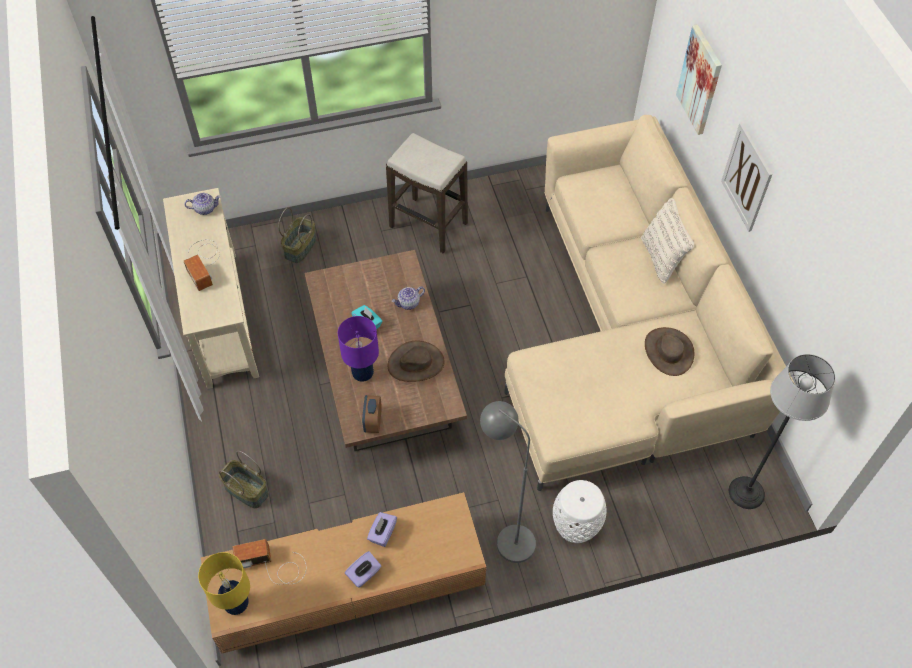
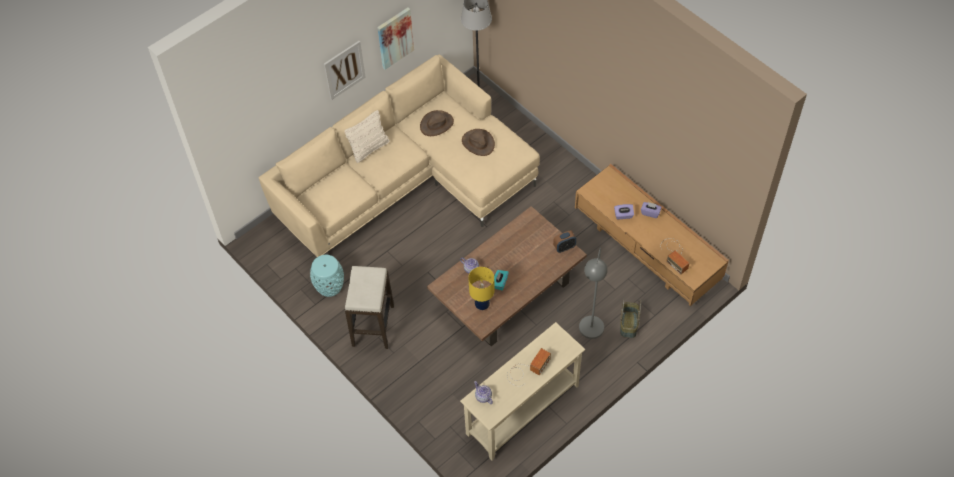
camera: 115 degrees left, 0 degrees up
yellow table lamp [198,552,250,615] -> yellow table lamp moved to [468,267,495,310]
basket [278,207,317,263] -> none
purple table lamp [338,316,379,382] -> none
brown hat [388,340,445,382] -> brown hat moved to [462,129,495,156]
grey floor lamp [480,401,536,563] -> grey floor lamp moved to [579,248,608,339]
white stool [553,480,607,543] -> none
picture [676,24,722,135] -> picture moved to [377,8,414,70]
none -> turquoise stool [310,255,344,297]

